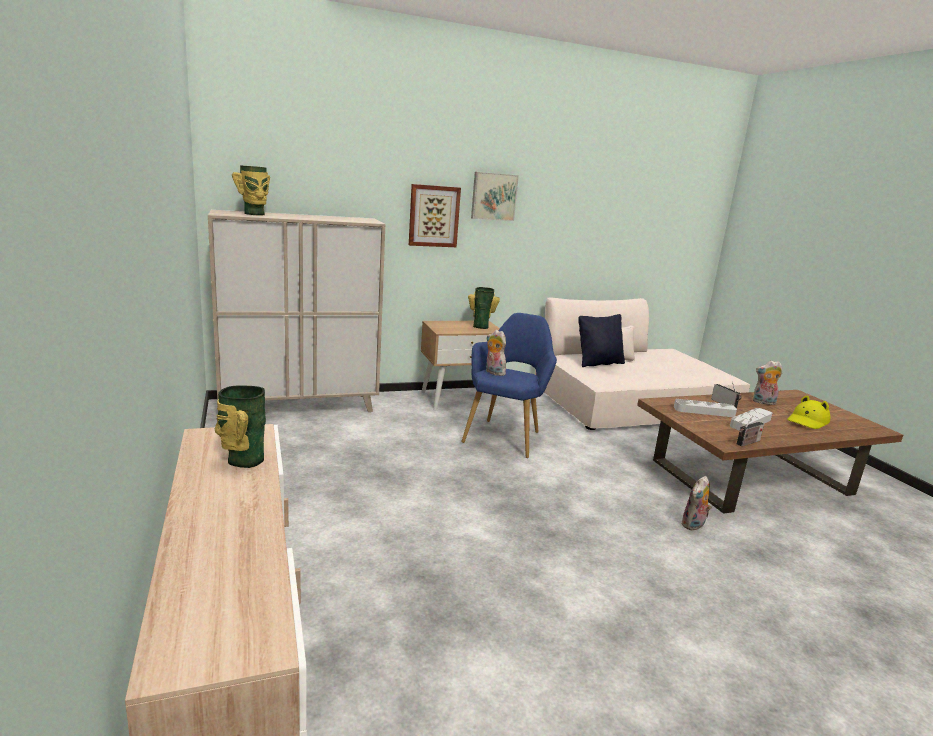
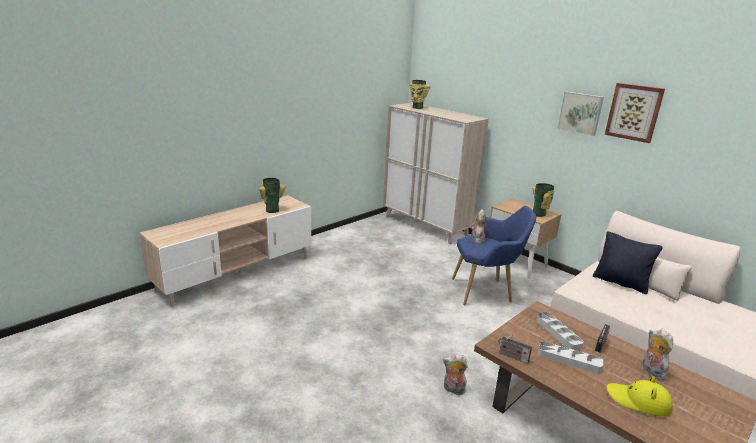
camera: 65 degrees right, 5 degrees up
picture [409,184,461,247] -> picture moved to [605,83,665,143]

